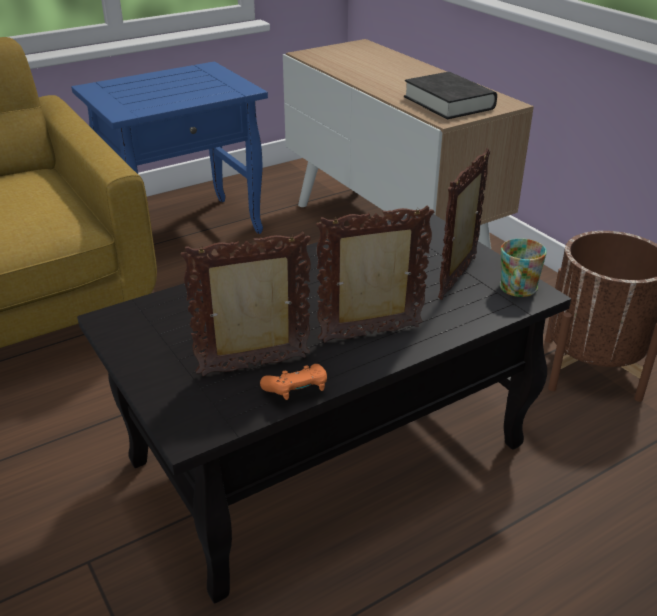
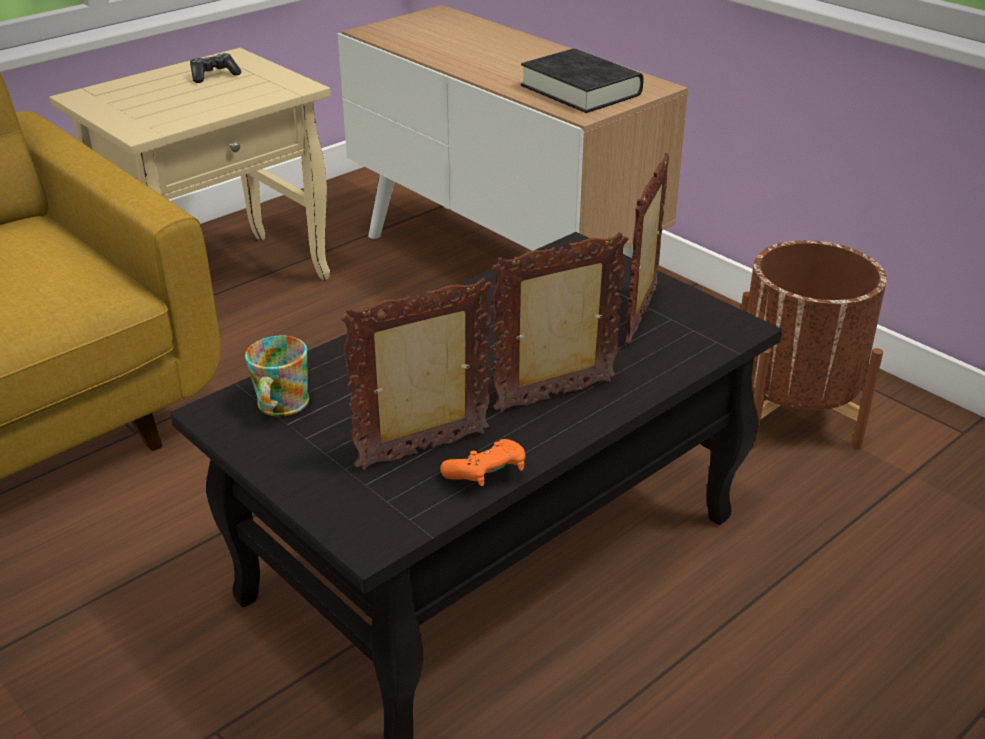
camera: 10 degrees left, 0 degrees up
blue side table [71,61,268,234] -> beige side table [49,48,331,280]
mug [500,239,547,297] -> mug moved to [245,336,309,417]
none -> game controller [190,53,241,83]

